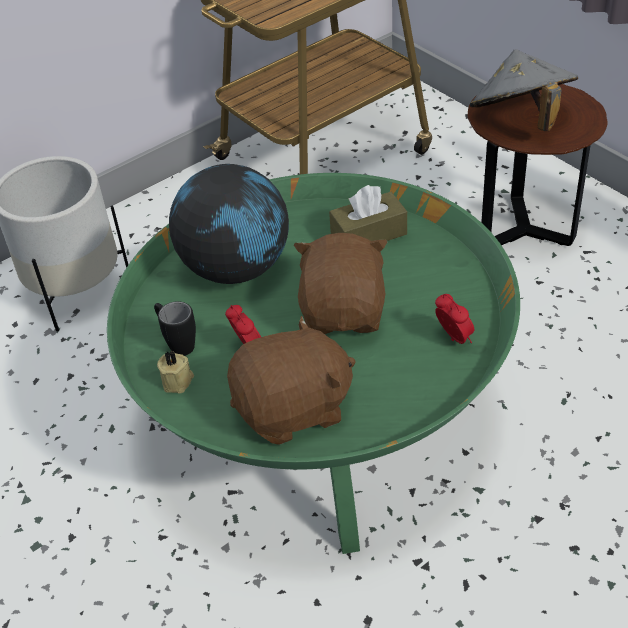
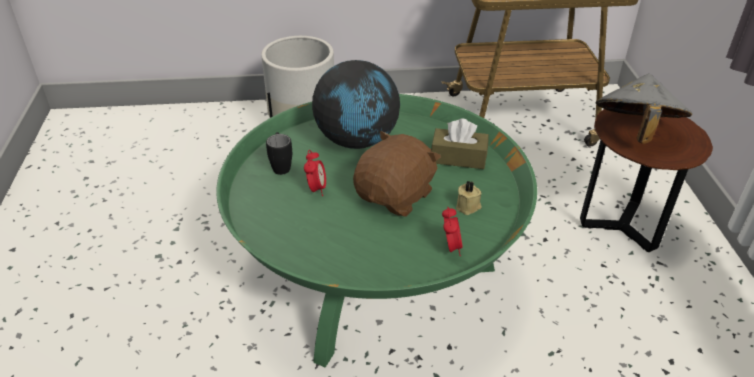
camera: 30 degrees right, 5 degrees down
beige candle [157,351,194,393] -> beige candle moved to [456,181,481,215]
brown plush toy [227,316,356,445] -> none

